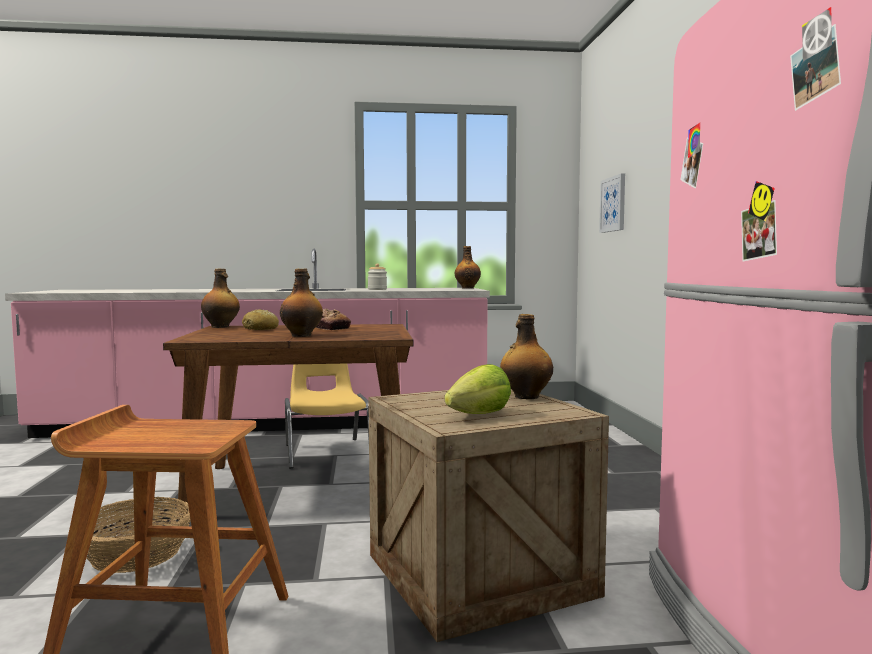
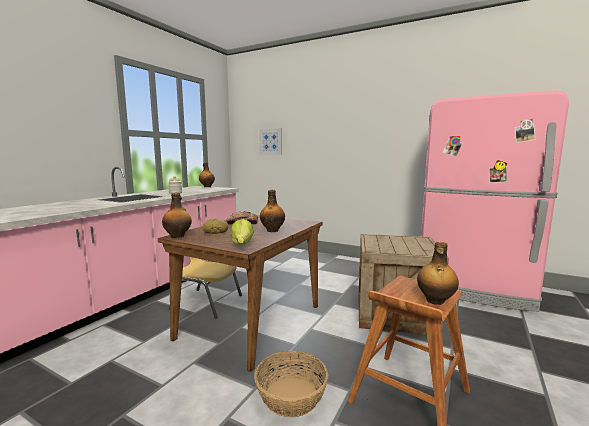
camera: 55 degrees left, 5 degrees up
lettuce [444,364,511,414] -> lettuce moved to [231,219,254,246]
bottle [500,314,553,399] -> bottle moved to [417,242,459,305]

